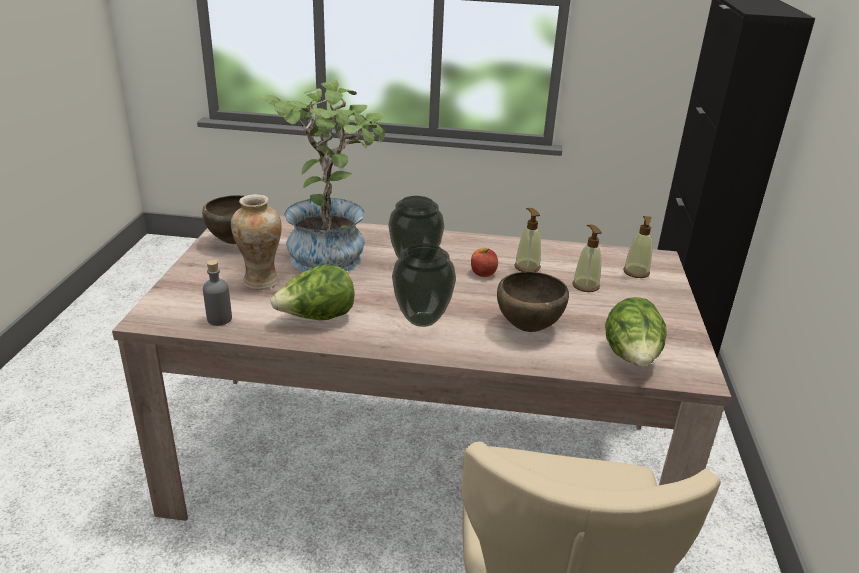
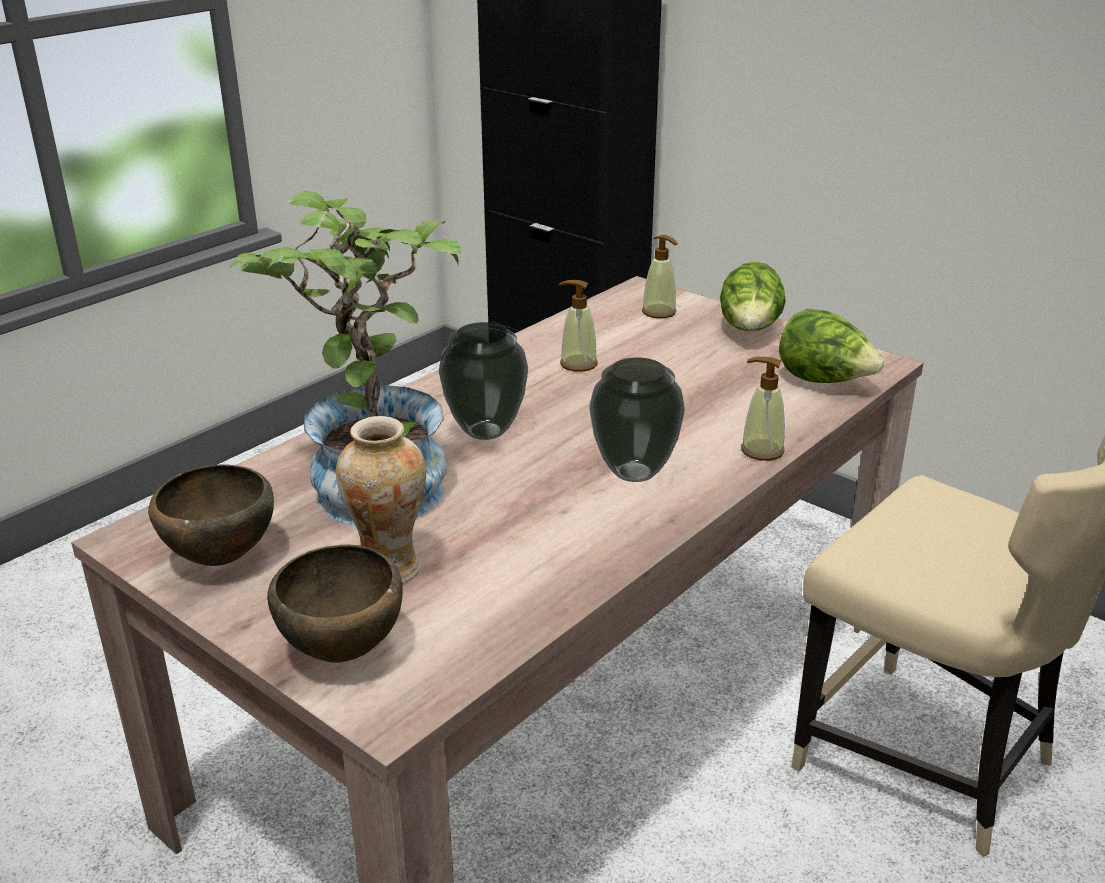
camera: 55 degrees left, 0 degrees up
grey bottle [203,260,232,326] -> none
lettuce [271,264,355,320] -> lettuce moved to [720,262,786,331]
apple [471,248,498,277] -> none
brown bowl [497,272,569,332] -> brown bowl moved to [267,544,403,663]
soap dispenser [572,225,602,292] -> soap dispenser moved to [741,357,785,461]

